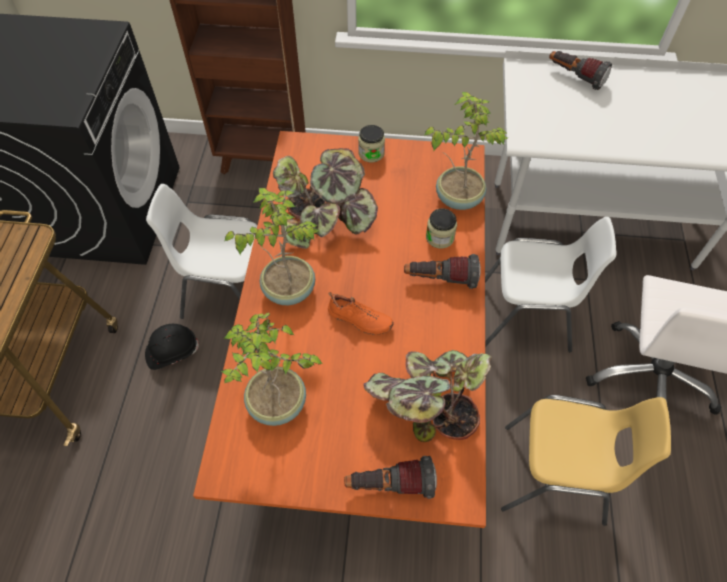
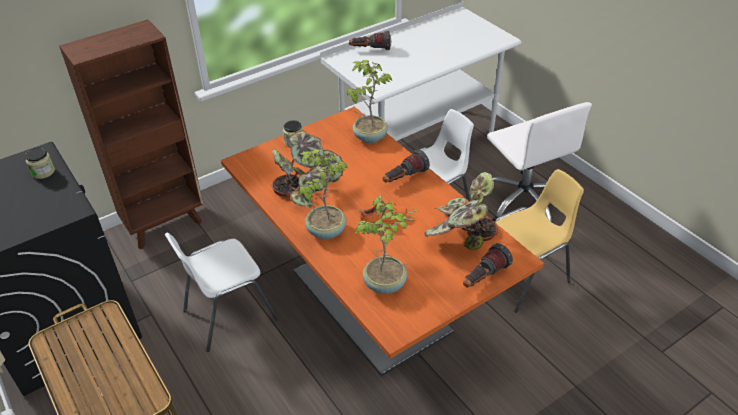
camera: 40 degrees left, 15 degrees down
black hard hat [145,324,199,370] -> none
jar [426,208,457,248] -> jar moved to [25,148,55,179]

